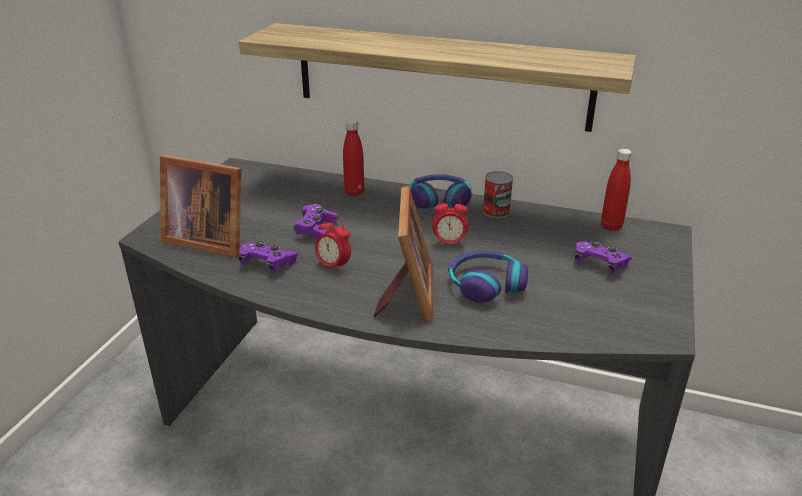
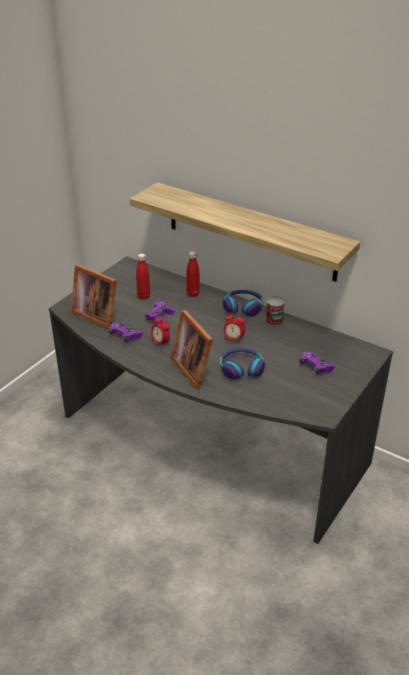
camera: 15 degrees right, 5 degrees up
picture frame [374,186,433,323] -> picture frame turned 135 degrees clockwise [170,310,213,389]
red bottle [601,149,632,231] -> red bottle moved to [136,253,150,300]

